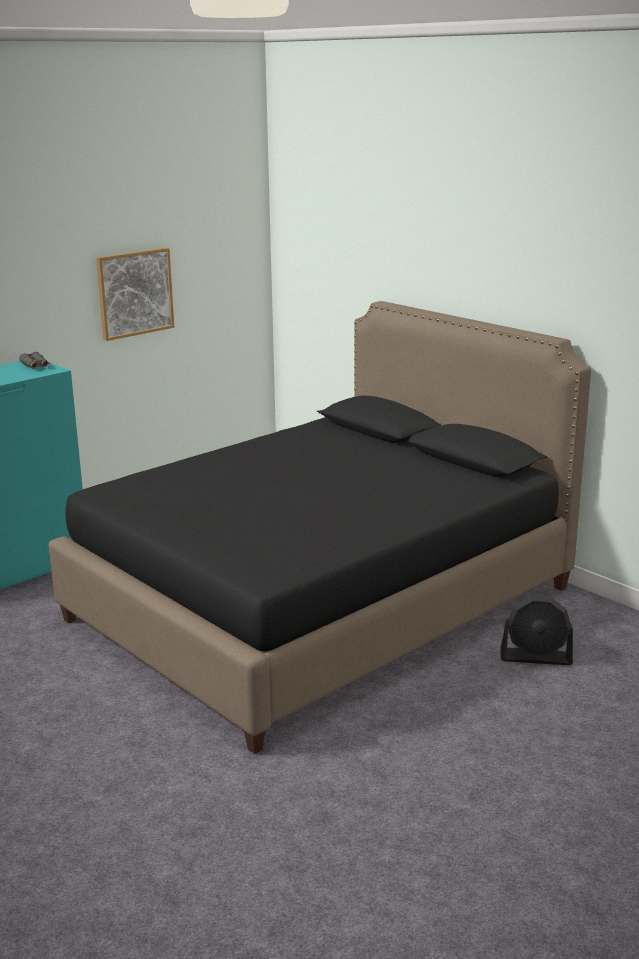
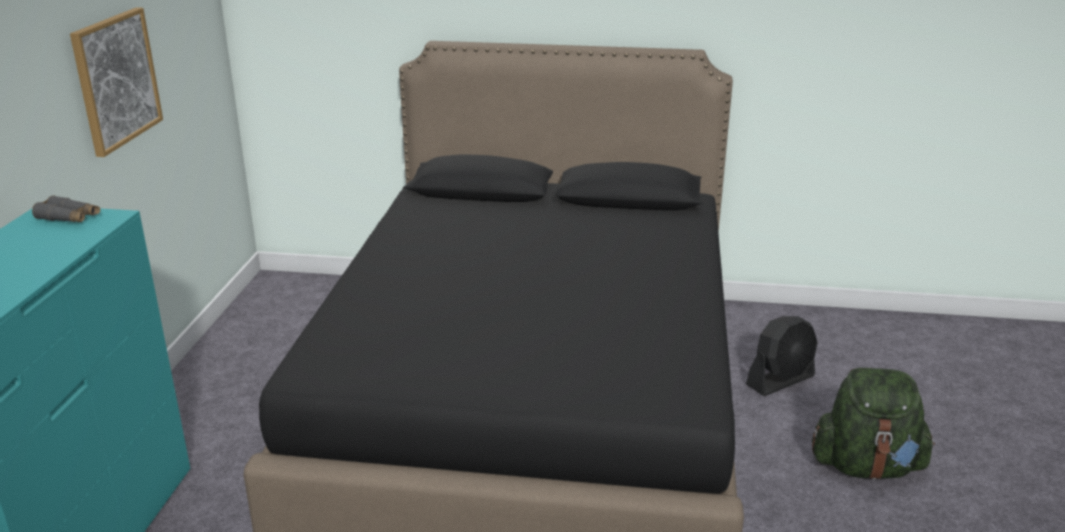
camera: 40 degrees left, 5 degrees up
none -> green backpack [812,368,935,480]

